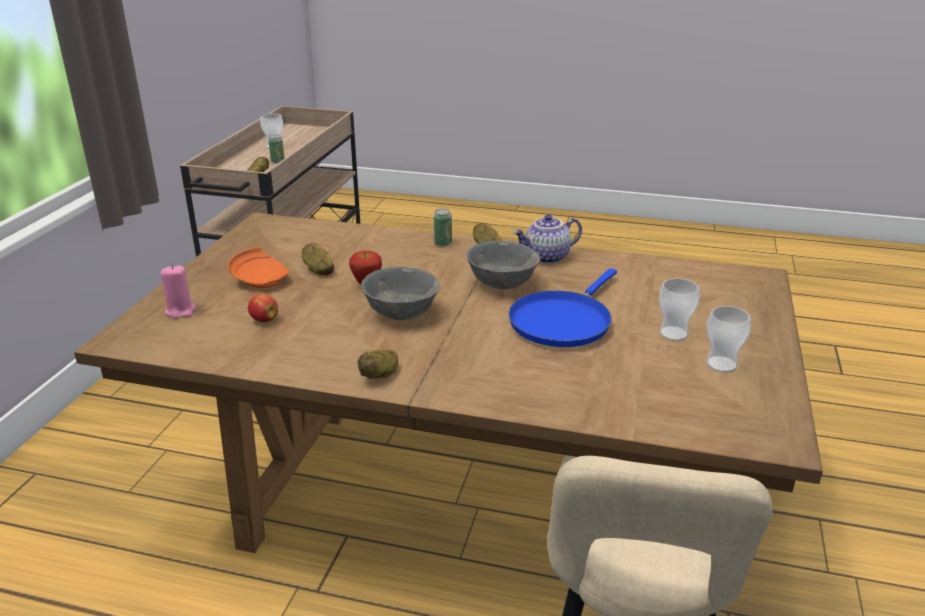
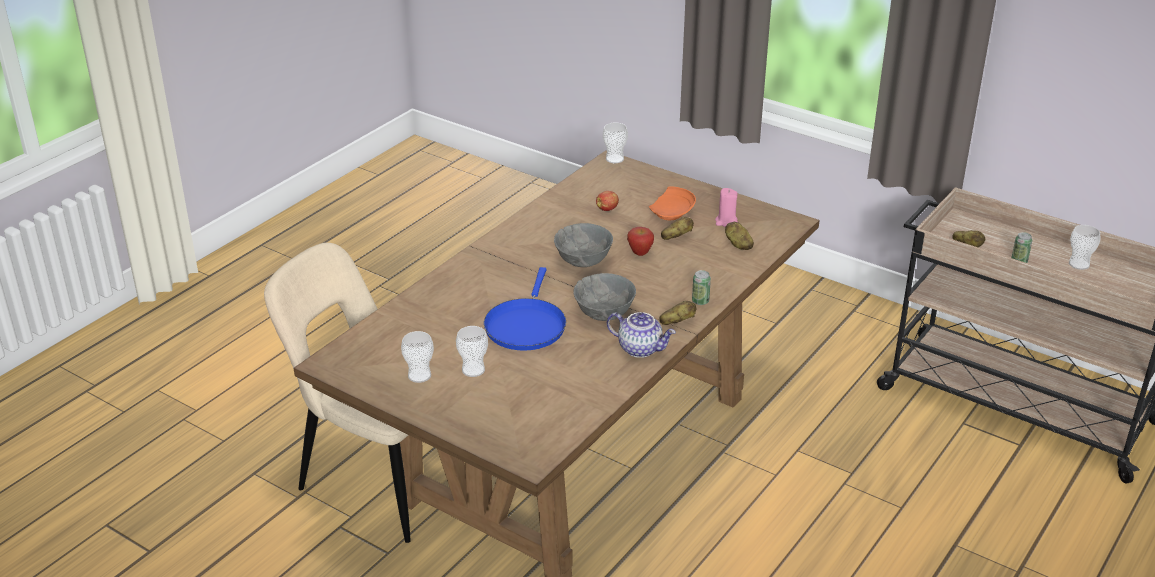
camera: 110 degrees right, 5 degrees up
pink candle [161,265,196,318] -> pink candle moved to [715,188,738,227]
potato [358,350,398,379] -> potato moved to [725,221,754,250]
blue frying pan [508,268,617,347] -> blue frying pan turned 135 degrees counterclockwise [484,267,566,351]
teapot [513,214,582,264] -> teapot turned 120 degrees clockwise [607,312,676,358]
none -> cup [603,122,628,163]

